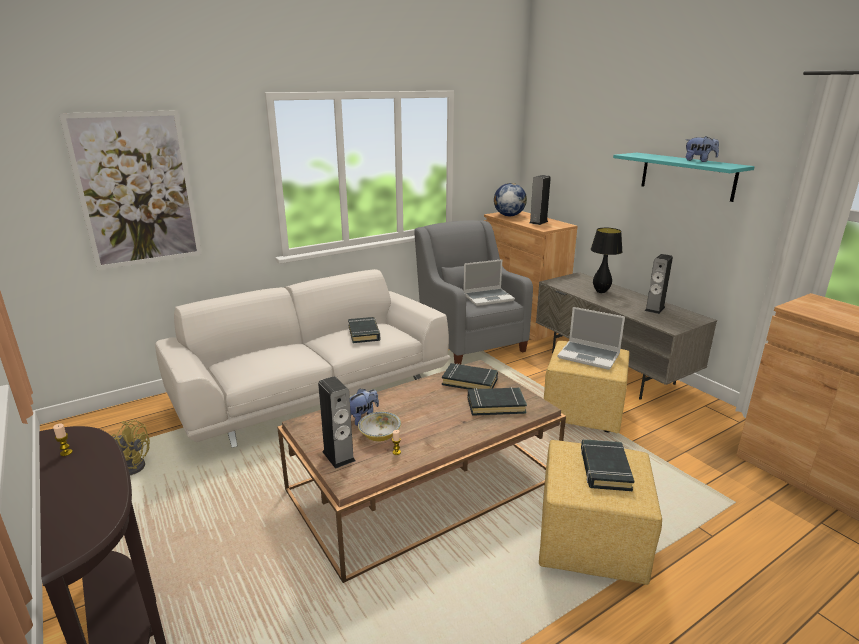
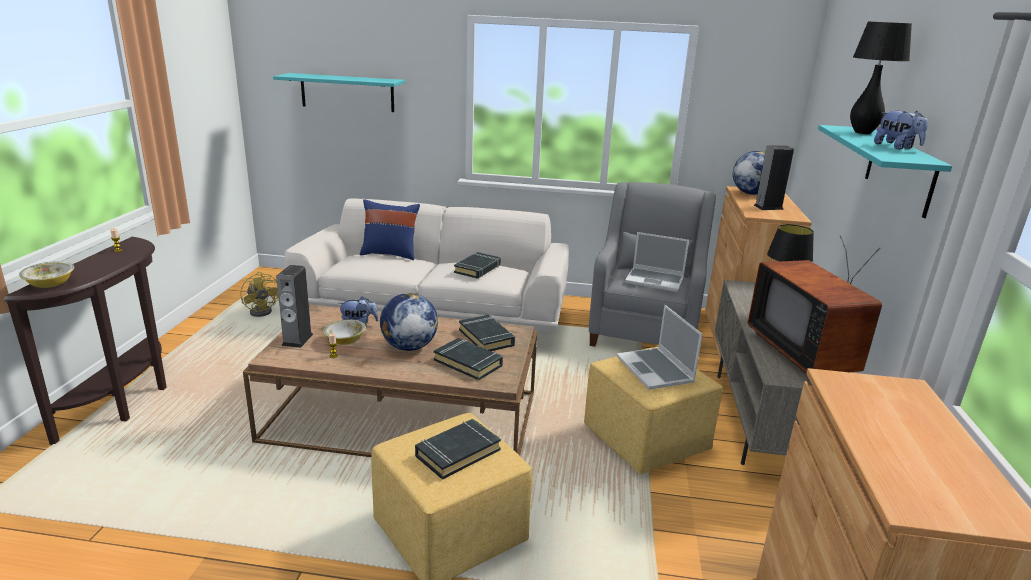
camera: 40 degrees right, 0 degrees up
picture [59,110,202,270] -> turquoise shelf [273,73,405,112]
speaker [645,254,673,314] -> television [748,235,882,373]
none -> bowl [19,261,74,288]
none -> blue pillow [360,199,420,260]
none -> globe [380,293,438,351]
none -> black table lamp [850,21,912,134]

